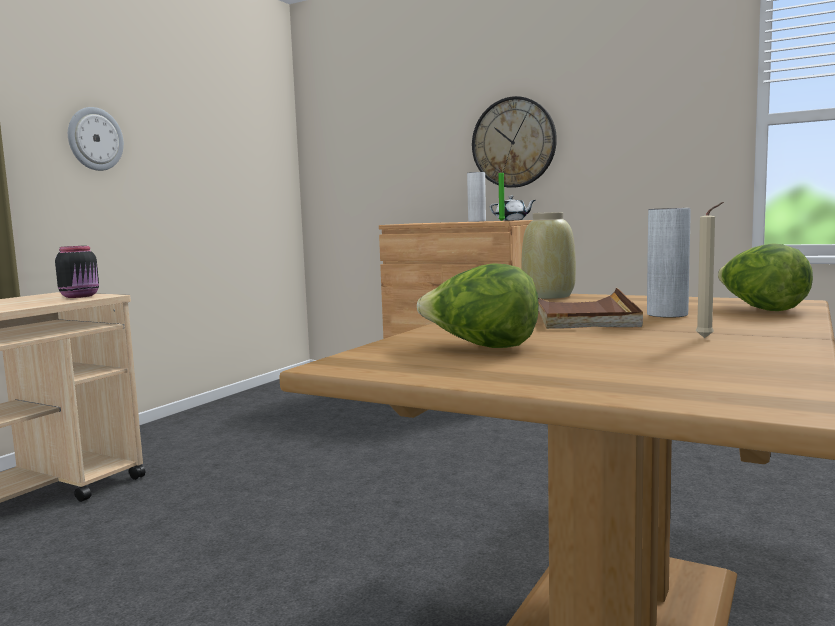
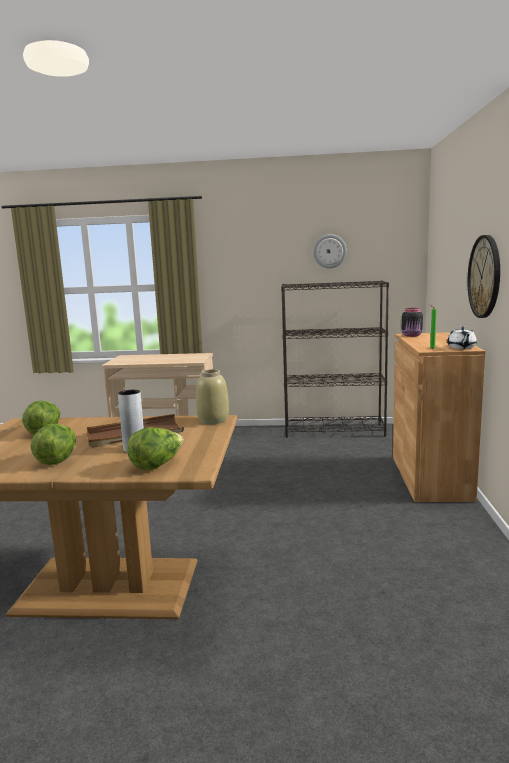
camera: 65 degrees right, 5 degrees up
black jar [55,246,99,298] -> black jar moved to [402,308,423,337]
wall clock [68,107,124,171] -> wall clock moved to [313,234,347,269]
white vase [467,172,486,222] -> none
beige candle [696,202,724,338] -> lettuce [30,424,76,465]
none -> black bookcase [281,280,389,438]

